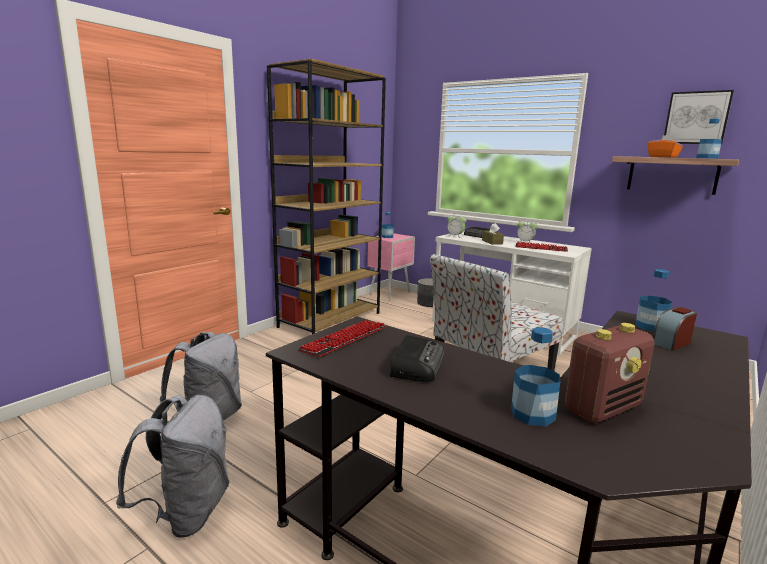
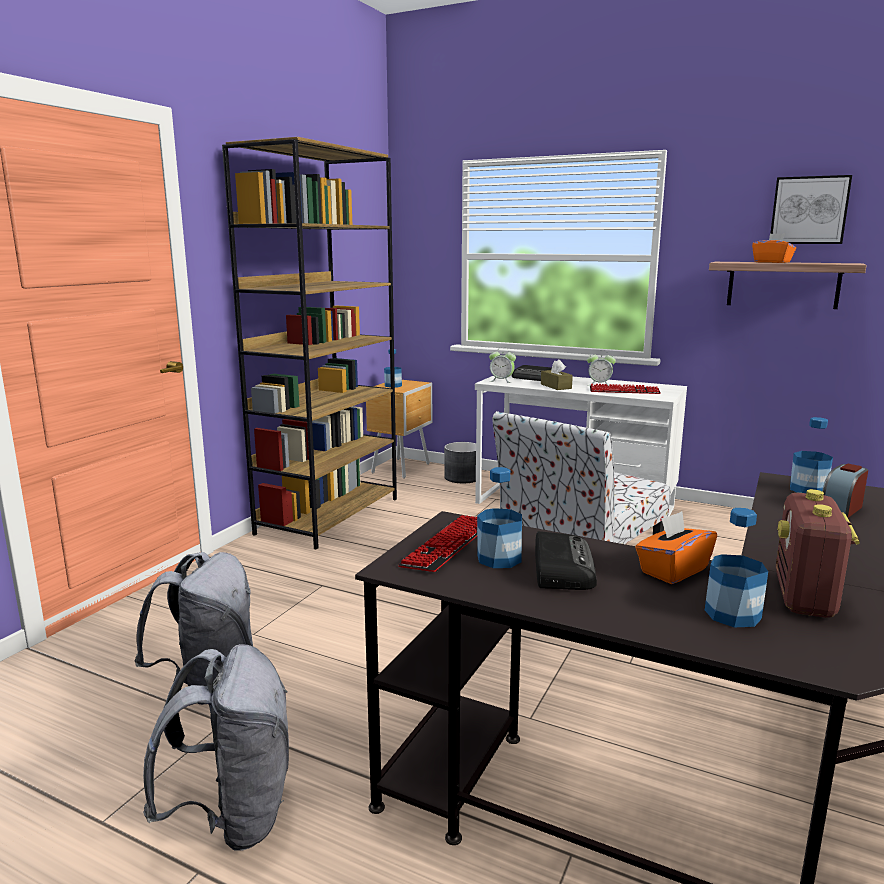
camera: 10 degrees left, 0 degrees up
pink nightstand [367,233,415,300] -> brown nightstand [366,380,432,478]
radio [565,323,654,423] -> radio turned 150 degrees clockwise [776,489,860,618]
bottle [696,119,722,159] -> bottle moved to [477,467,522,568]
none -> orange tissue box [635,511,717,584]

